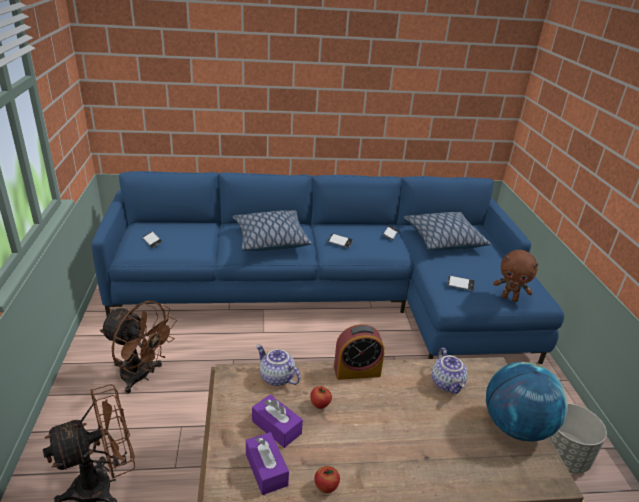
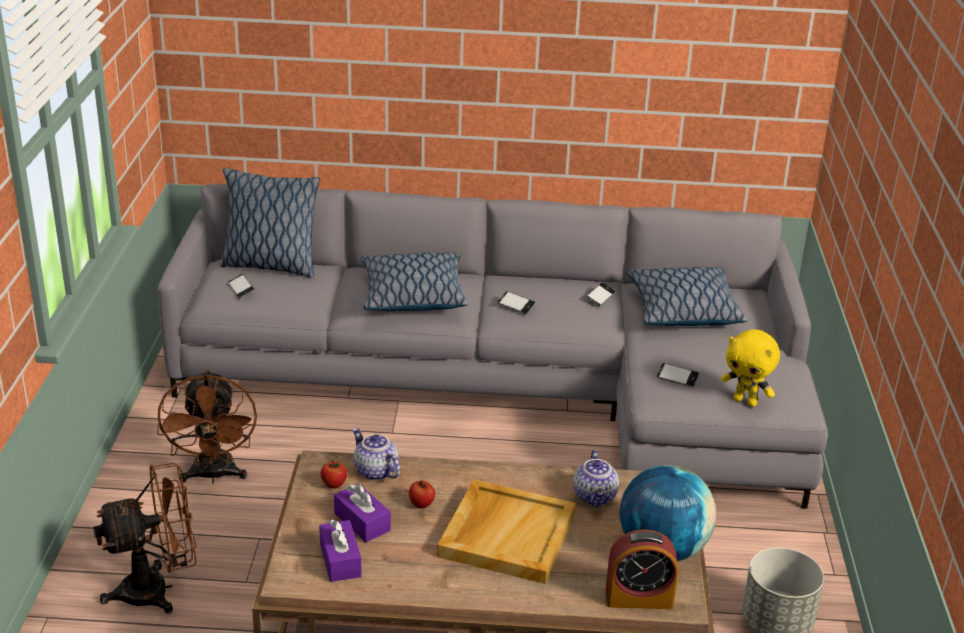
camera: 10 degrees right, 0 degrees up
blue sofa [92,171,564,364] -> grey sofa [158,184,828,509]
brown fan [100,301,177,394] -> brown fan turned 45 degrees clockwise [157,370,257,483]
apple [314,466,340,493] -> apple moved to [321,461,347,489]
alarm clock [334,324,385,380] -> alarm clock moved to [606,529,678,609]
brown plush toy [493,250,538,302] -> yellow plush toy [721,329,780,407]
none -> pillow [220,168,320,278]
none -> beige tray [437,479,576,584]

